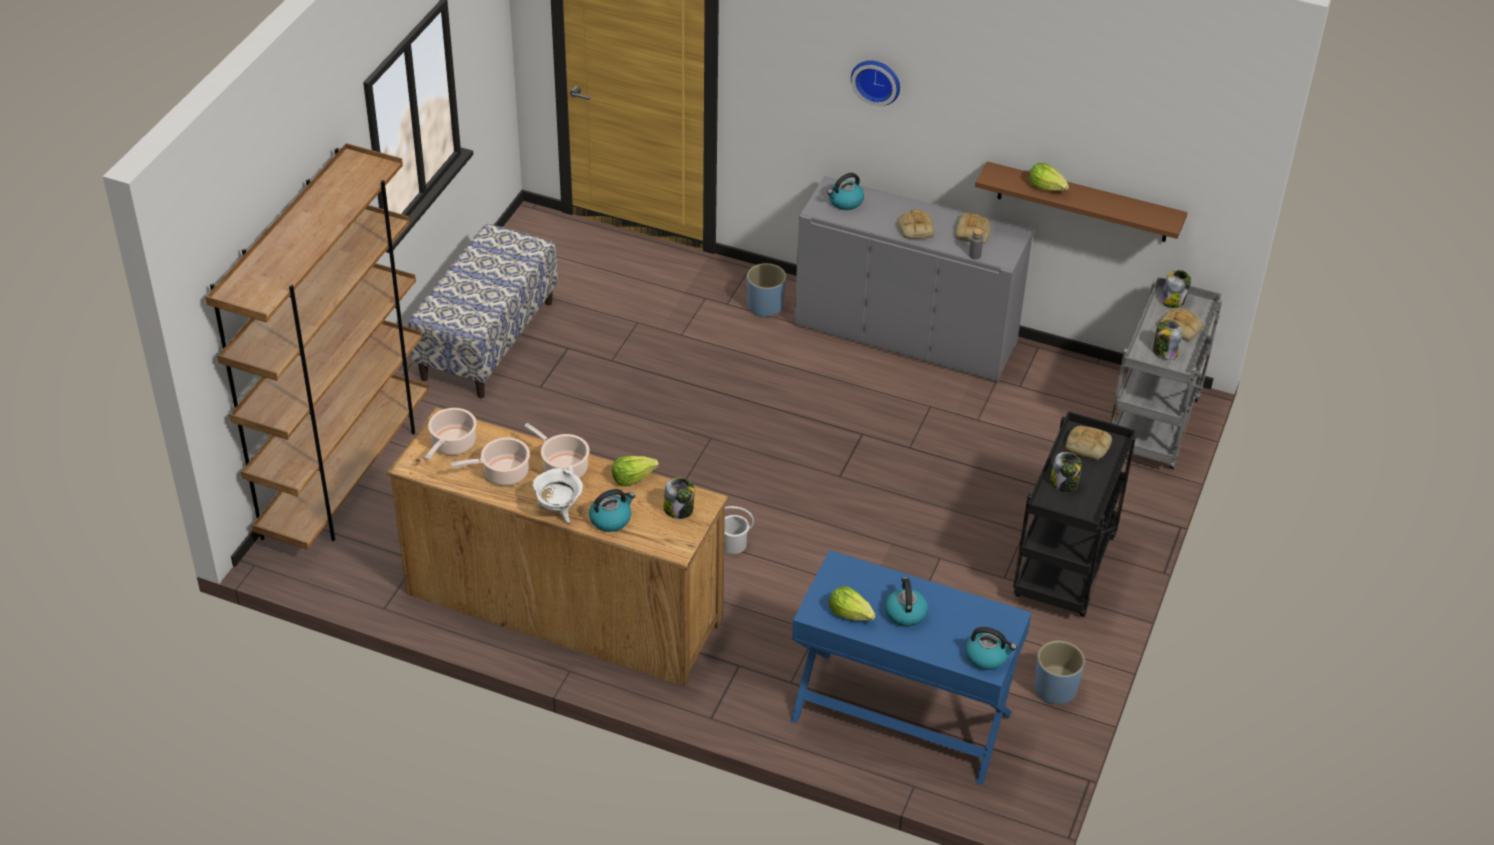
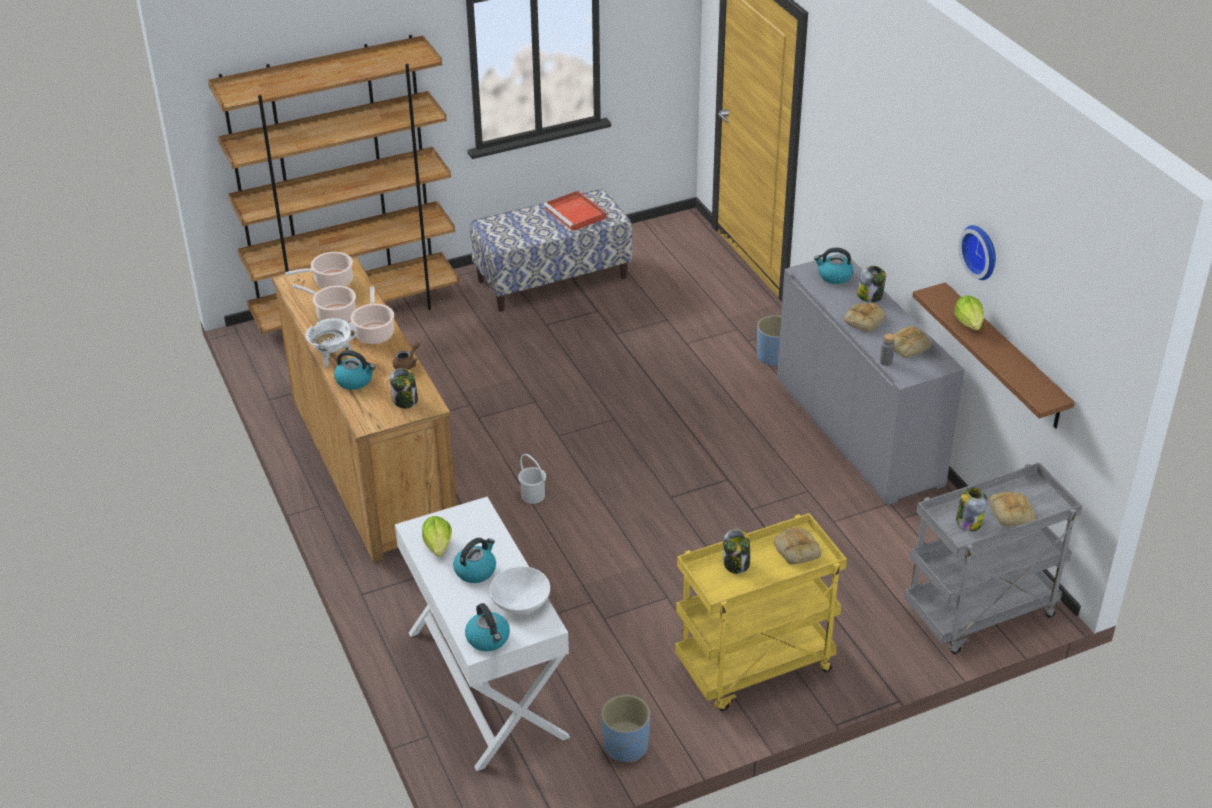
camera: 45 degrees right, 5 degrees down
lettuce [612,456,659,486] -> brown teapot [393,341,420,370]
blue console table [791,550,1032,785] -> white console table [395,497,570,771]
wall clock [851,60,900,106] -> wall clock moved to [959,225,996,280]
black cart [1013,411,1136,617] -> yellow cart [675,513,847,711]
jar [1160,270,1191,308] -> jar moved to [857,266,886,302]
none -> white bowl [490,567,550,615]
none -> red tray [544,191,607,231]

